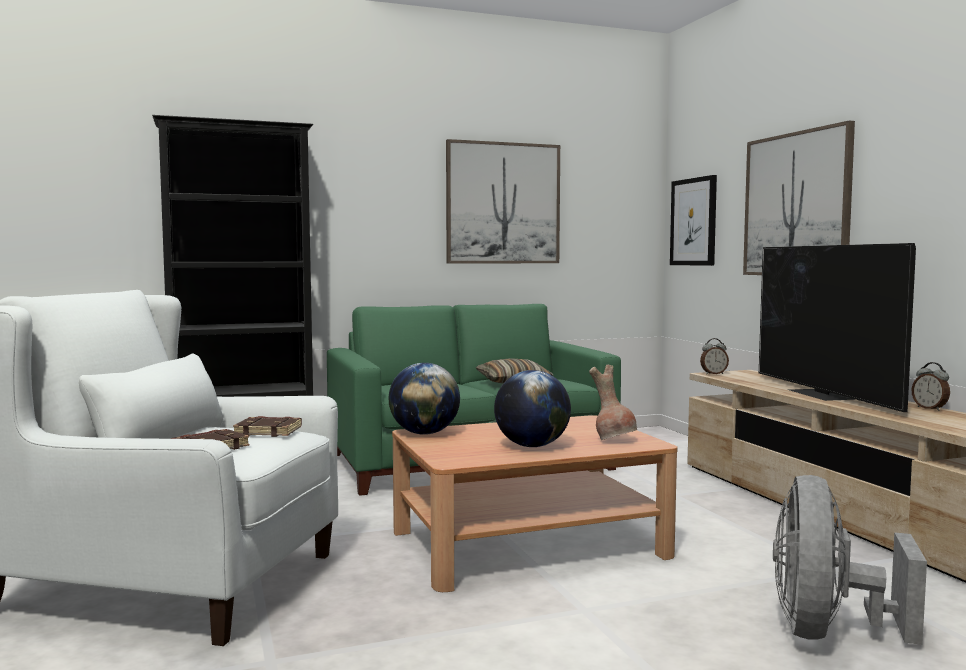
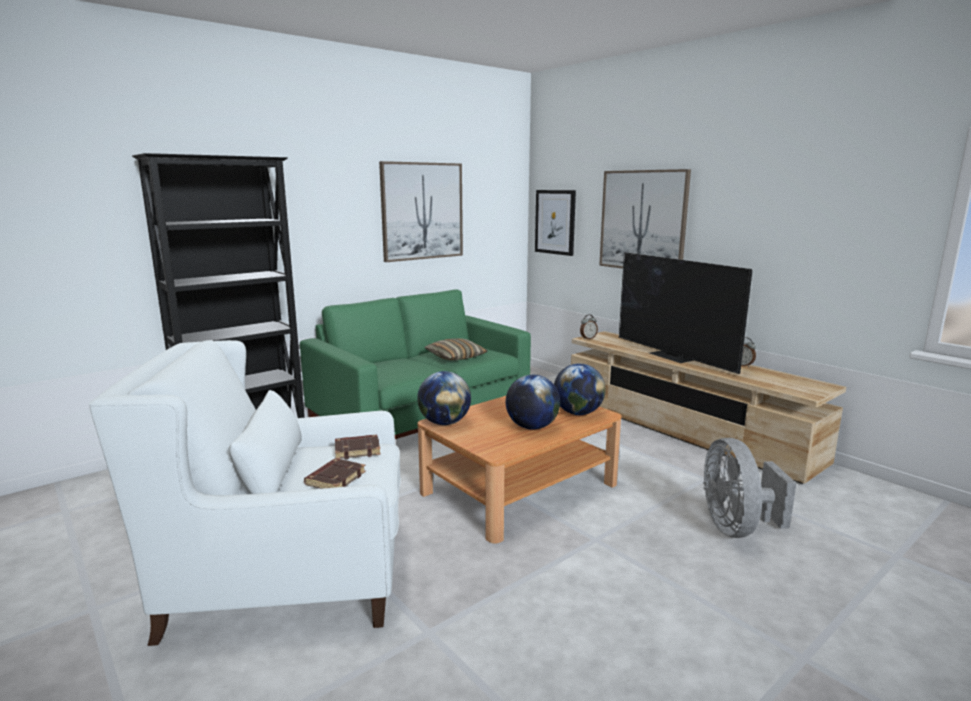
camera: 20 degrees left, 10 degrees up
brown vase [589,364,637,440] -> globe [554,363,606,415]

